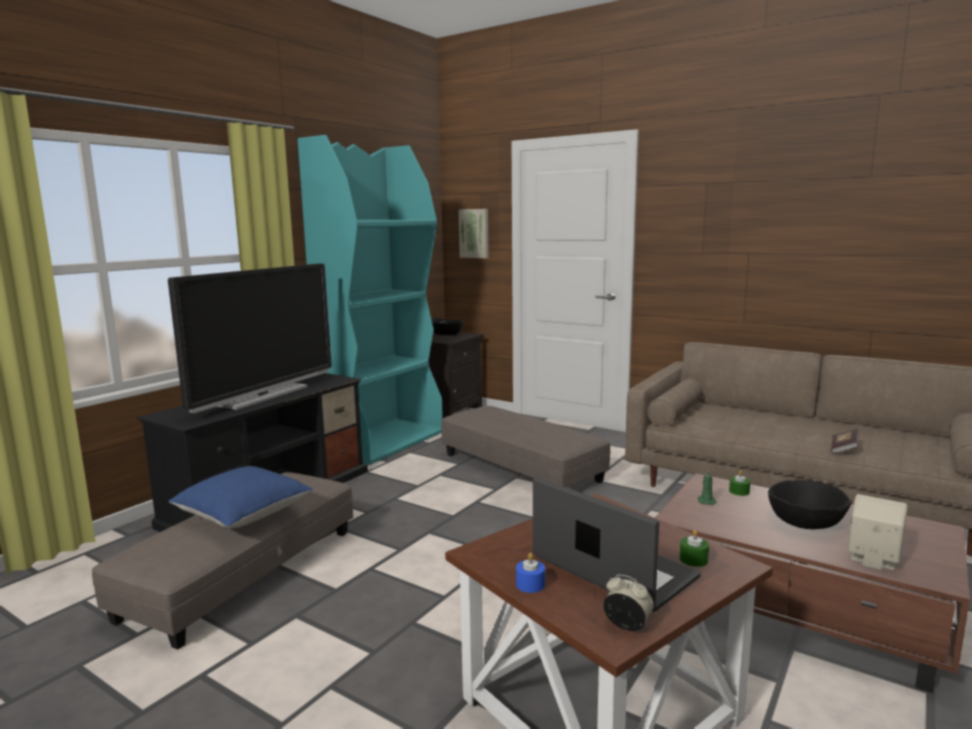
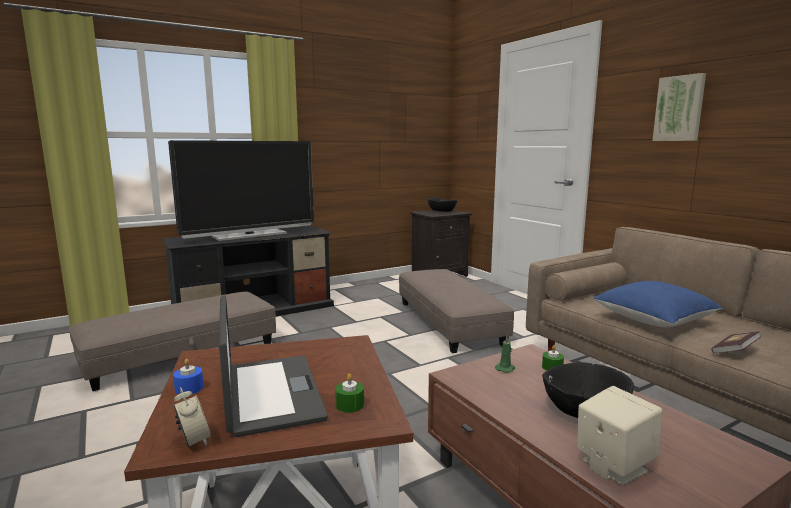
camera: 25 degrees right, 0 degrees up
blue pillow [169,466,313,528] -> blue pillow moved to [593,281,723,327]
turquoise bookcase [298,135,443,465] -> none
picture [459,209,489,258] -> picture moved to [652,73,706,141]

